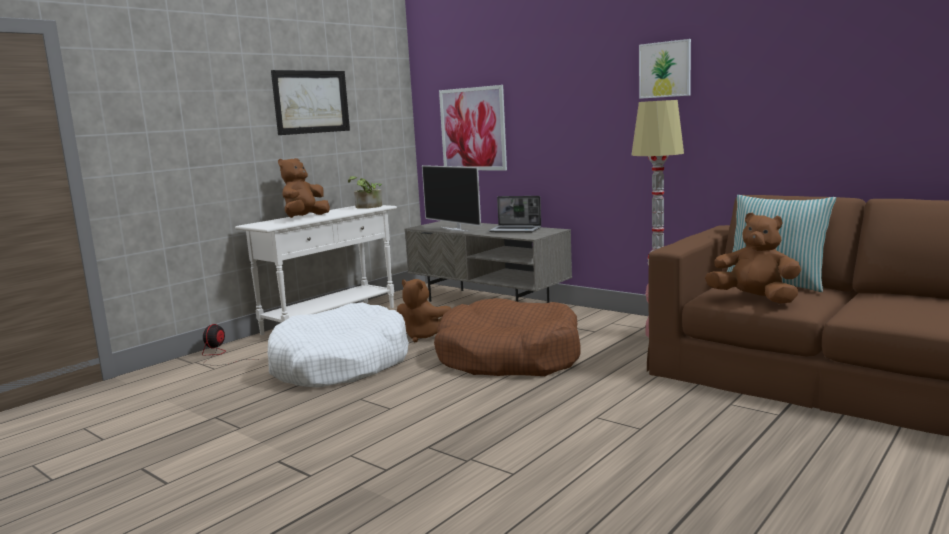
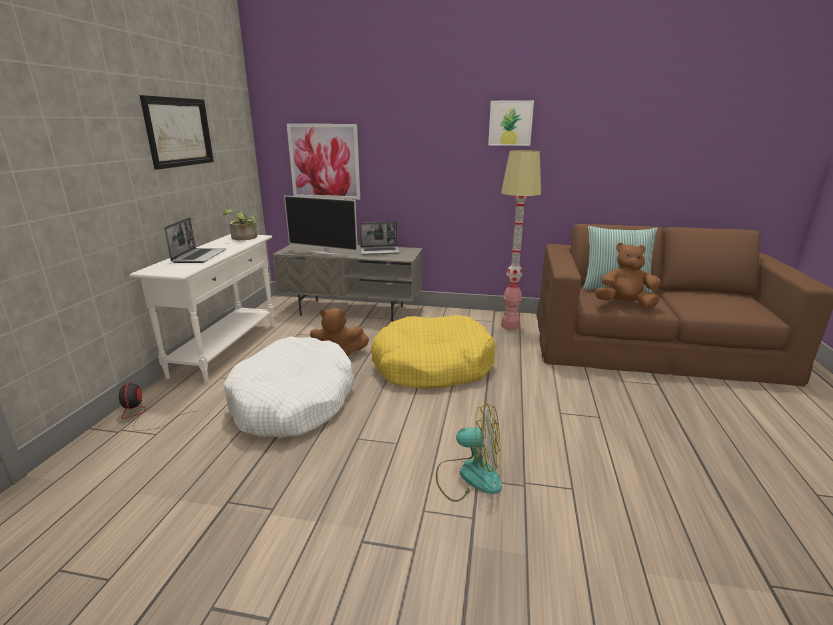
camera: 30 degrees left, 10 degrees up
brown plush toy [278,158,330,218] -> laptop [164,217,226,263]
brown dog bed [434,298,581,376] -> yellow dog bed [371,315,495,390]
none -> fan [436,403,502,502]

